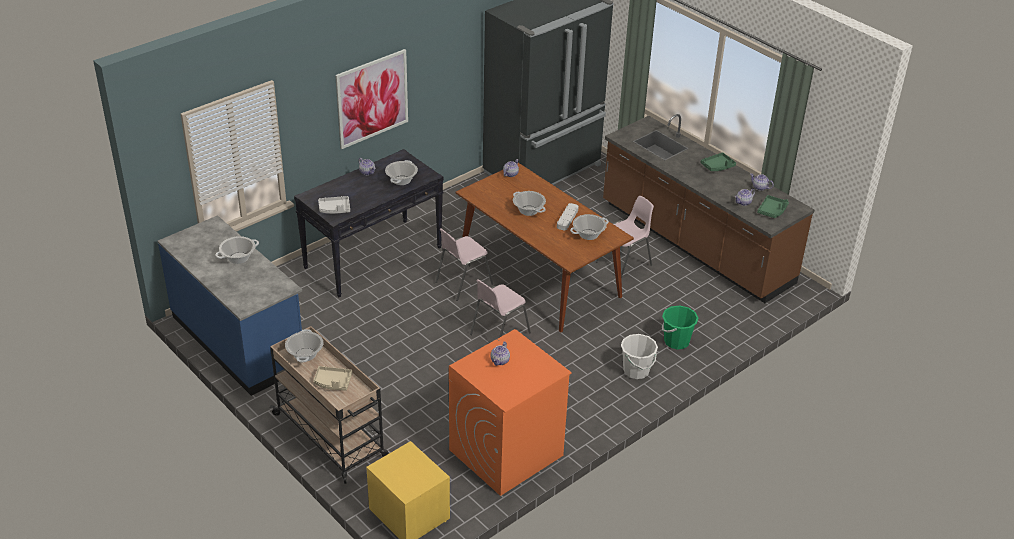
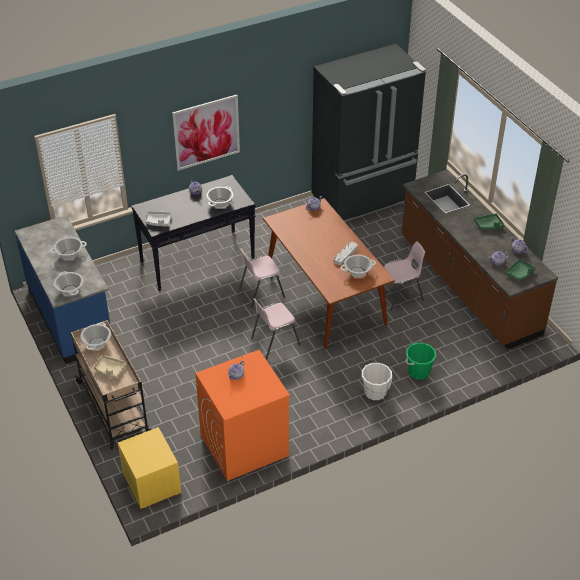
camera: 15 degrees right, 5 degrees up
cooking pot [513,191,546,216] -> cooking pot moved to [54,271,83,296]

